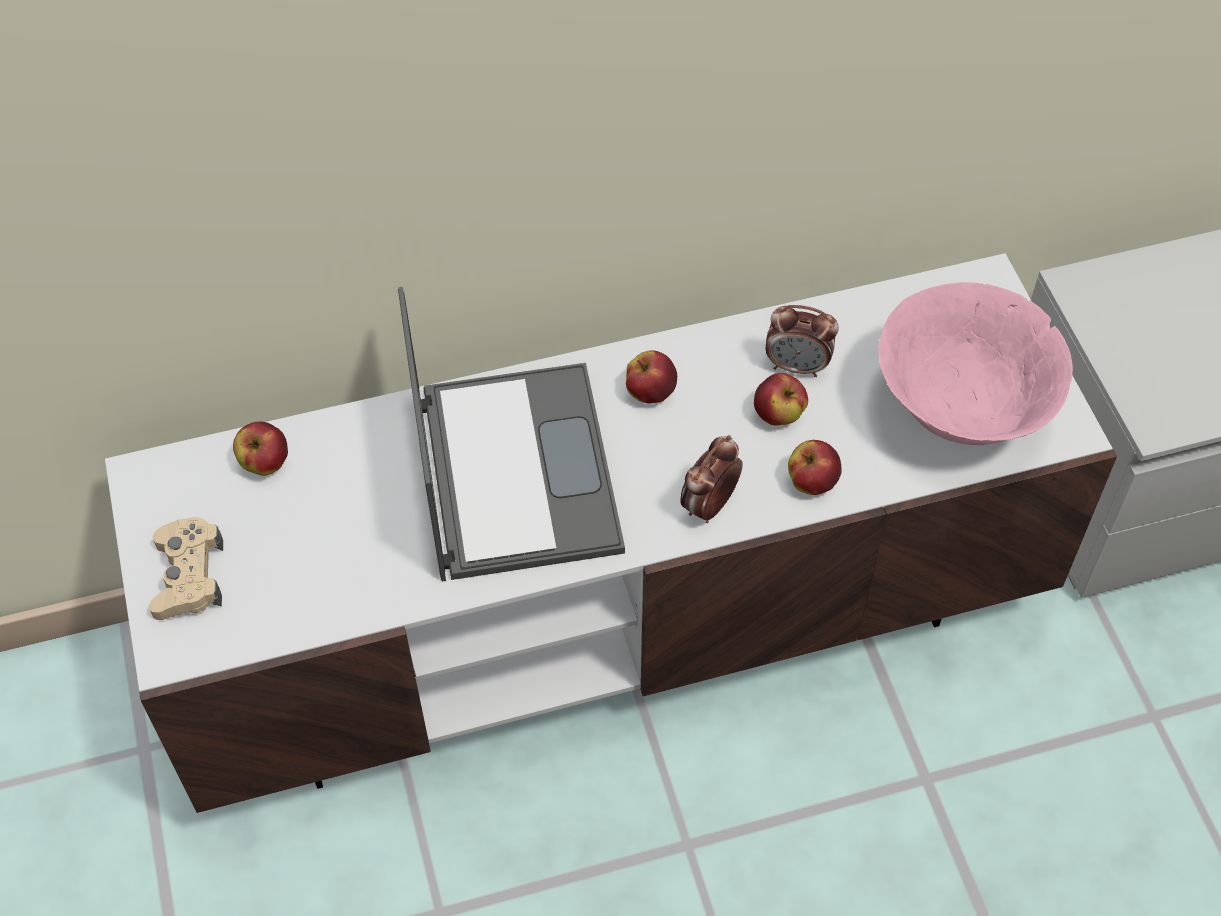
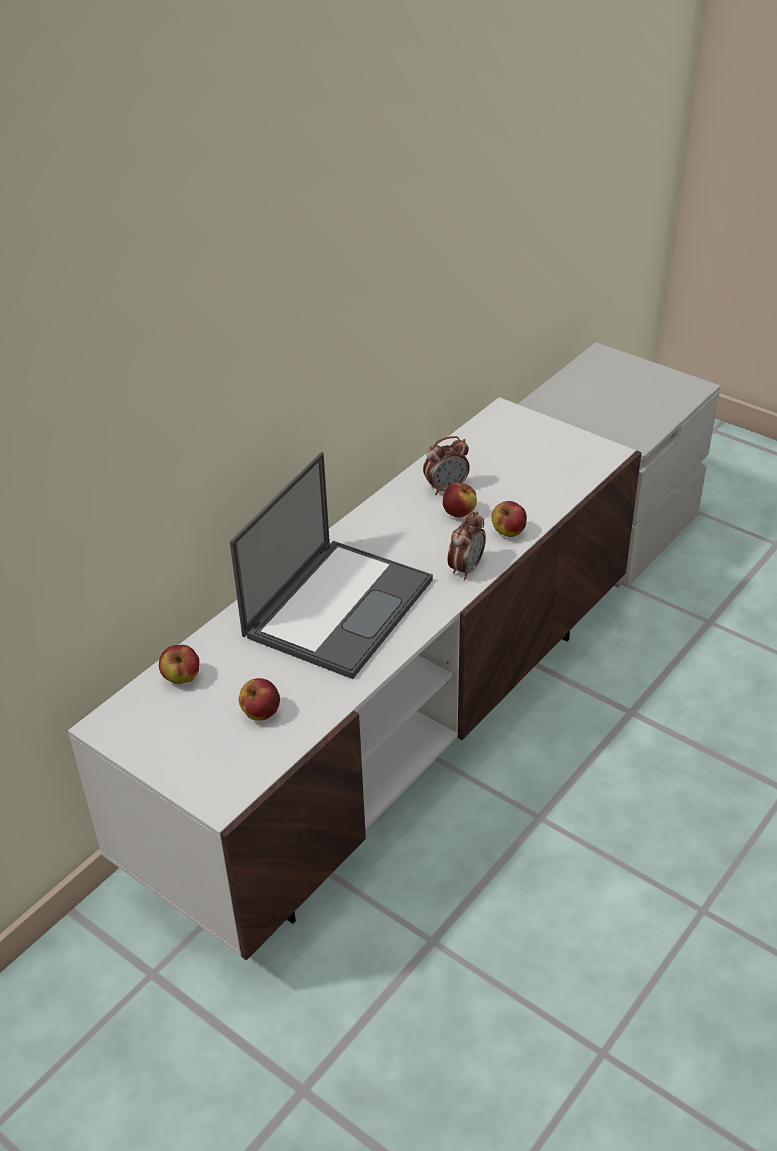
camera: 35 degrees left, 15 degrees down
beige game controller [149,517,223,620] -> none
laptop [398,287,625,581] -> laptop turned 75 degrees clockwise [230,452,433,679]
apple [626,350,677,403] -> apple moved to [239,678,280,721]
alarm clock [680,435,743,523] -> alarm clock turned 150 degrees counterclockwise [447,511,486,579]
pink bowl [878,282,1073,445] -> none

